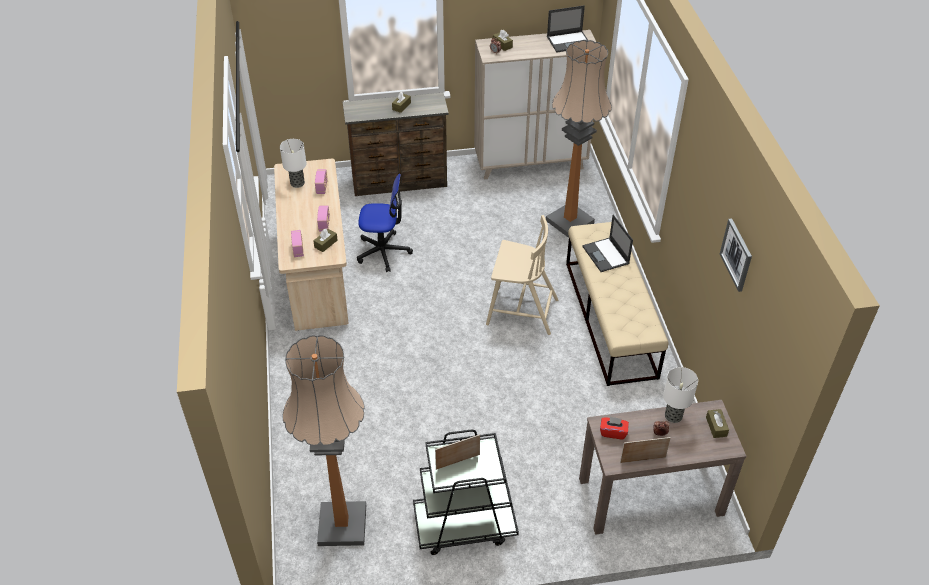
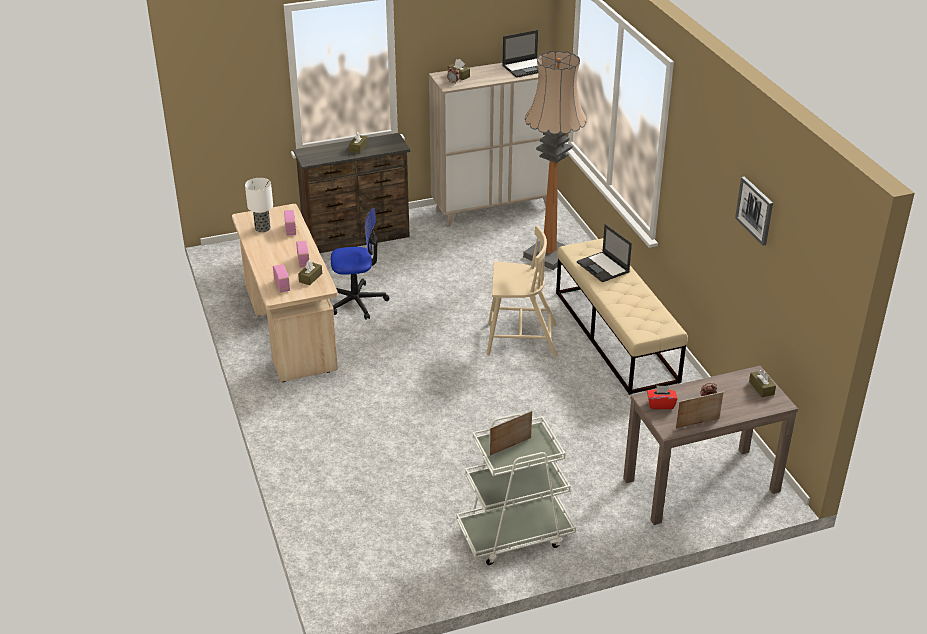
camera: 10 degrees left, 10 degrees down
floor lamp [283,335,366,546] -> none
black cart [413,430,519,555] -> white cart [456,414,576,565]
table lamp [663,367,698,423] -> none

